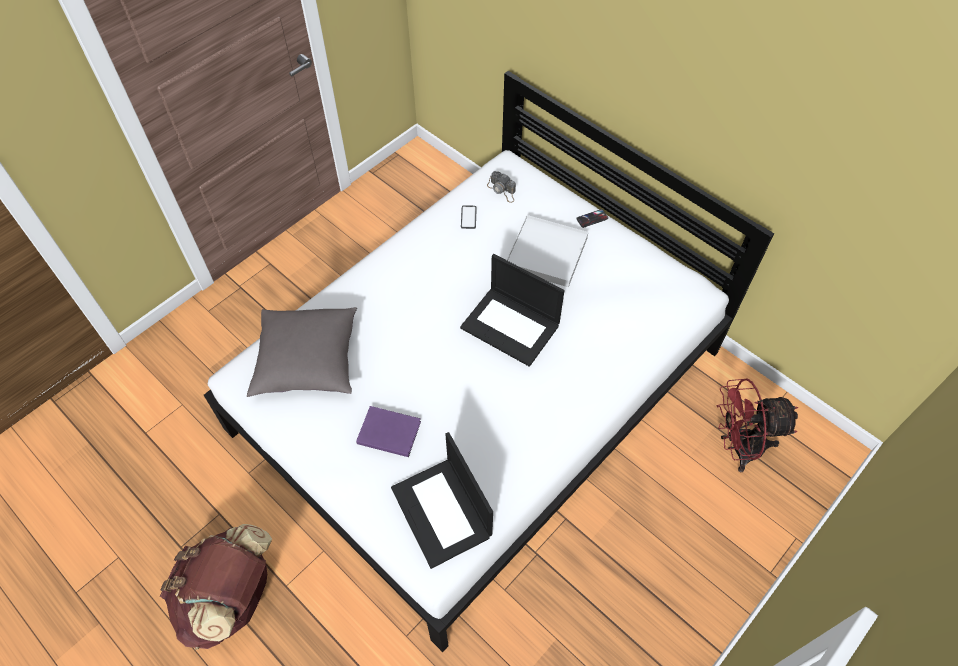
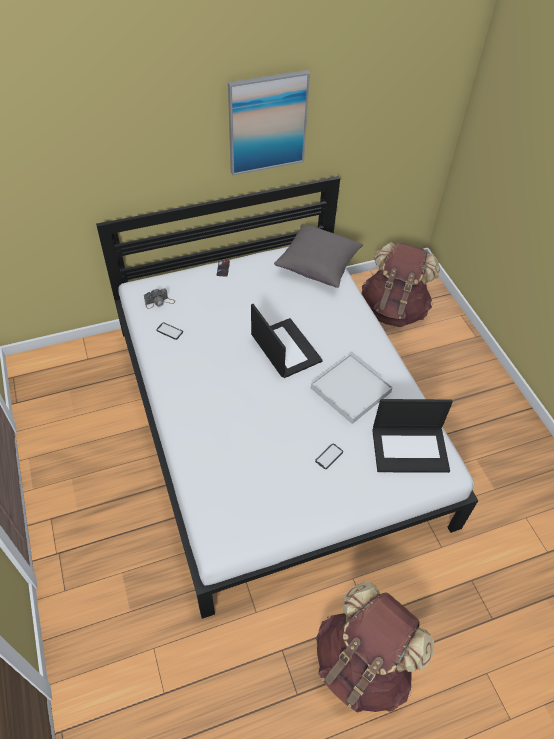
camera: 65 degrees left, 5 degrees down
grey pillow [247,307,357,397] -> grey pillow moved to [274,224,363,288]
purple book [356,406,421,457] -> phone [315,444,343,469]
laptop [460,254,565,367] -> laptop turned 90 degrees counterclockwise [251,304,323,378]
white tray [507,215,588,287] -> white tray moved to [311,354,393,424]
red fan [717,378,798,472] -> brown backpack [362,242,440,327]
none -> picture [228,70,310,176]

